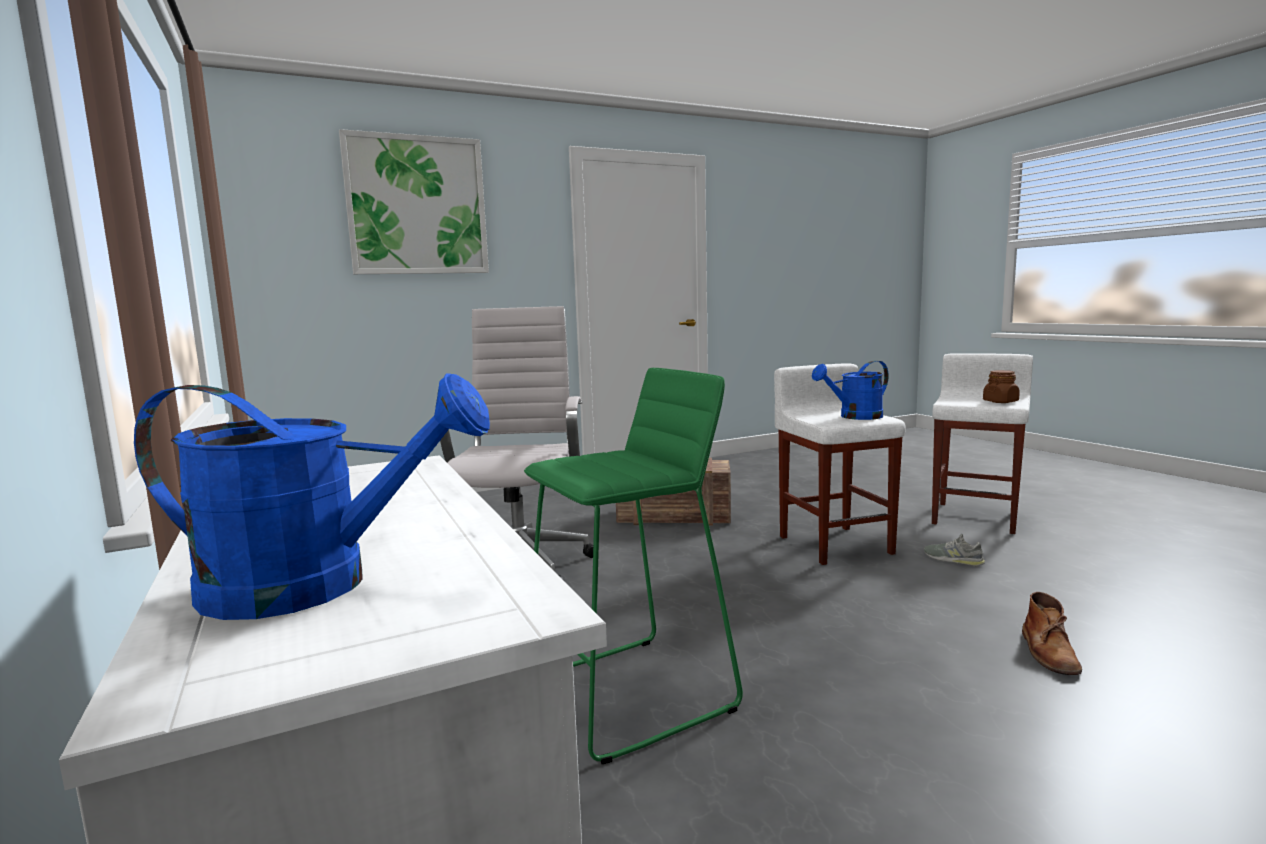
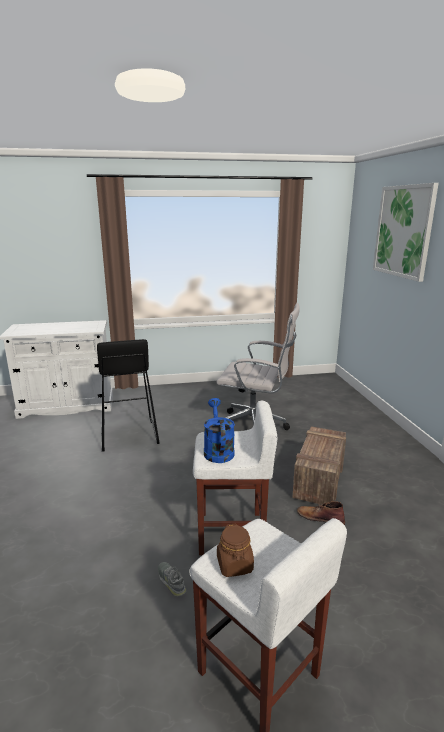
camera: 105 degrees right, 10 degrees up
blue watering can [134,373,490,620] -> none
green stool [524,368,743,764] -> black stool [97,339,160,452]
grey shoe [924,534,985,566] -> grey shoe turned 90 degrees counterclockwise [158,562,186,597]
brown boot [1022,592,1082,675] -> brown boot moved to [297,501,345,525]

